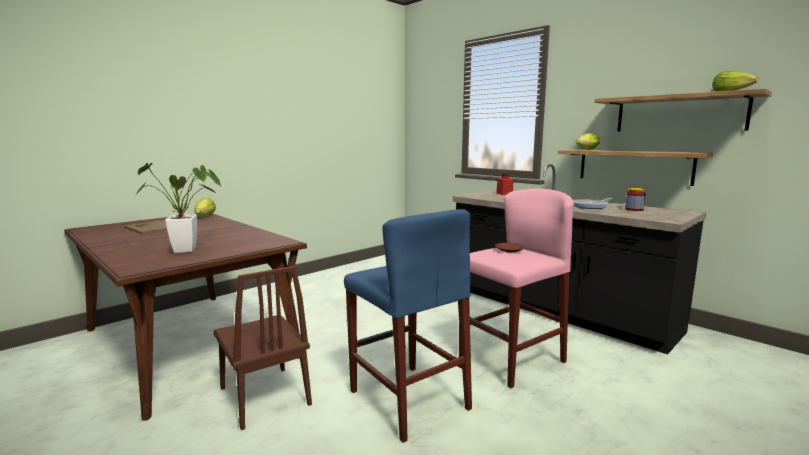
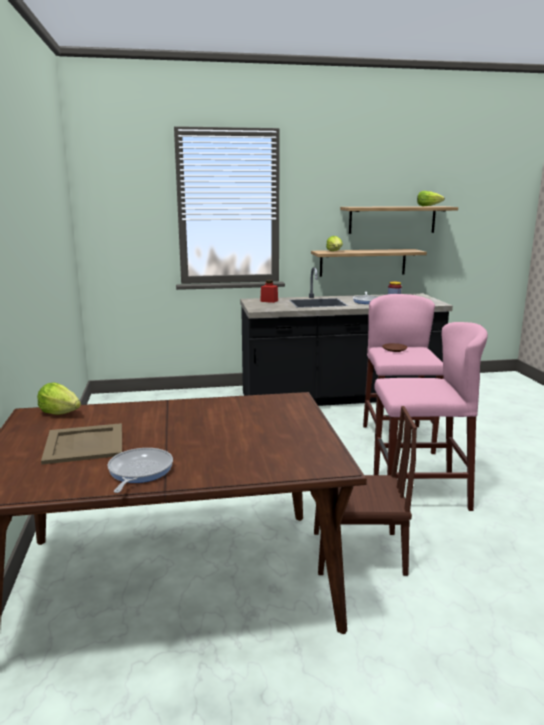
camera: 55 degrees left, 5 degrees up
potted plant [136,163,221,253] -> none
blue stool [344,209,472,443] -> pink stool [374,322,488,511]
none -> frying pan [107,448,173,493]

